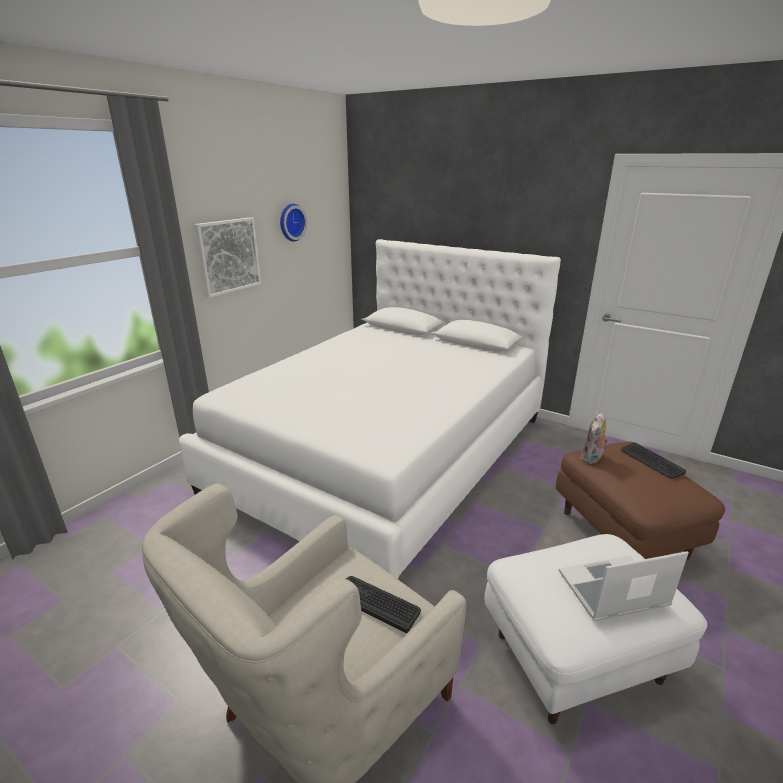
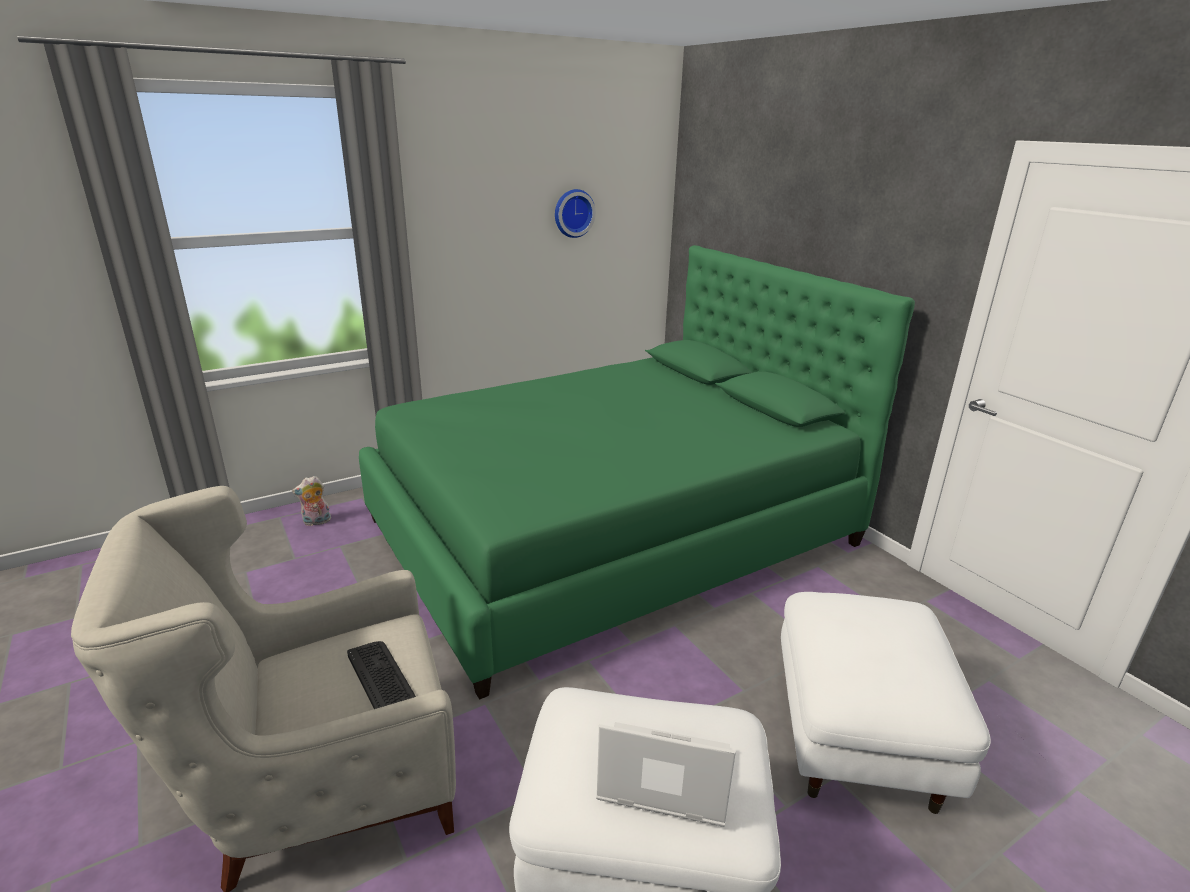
camera: 25 degrees right, 0 degrees up
white bed [179,239,561,579] -> green bed [359,245,915,700]
picture [194,217,261,298] -> none
brown ottoman [556,442,725,560] -> white ottoman [781,592,991,814]
plush toy [581,413,609,464] -> plush toy moved to [292,476,331,526]
keyboard [621,442,686,479] -> none

